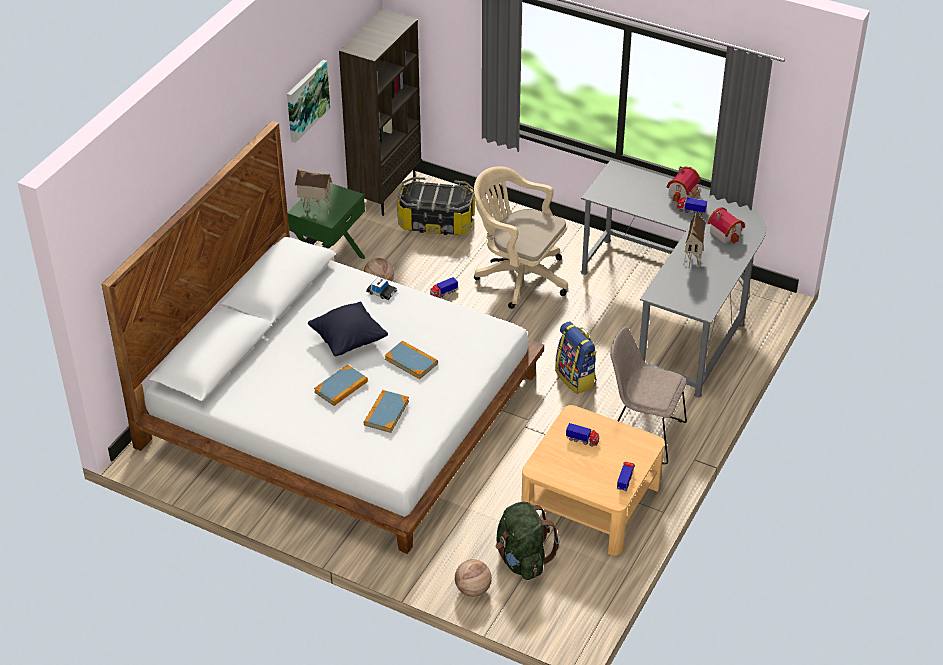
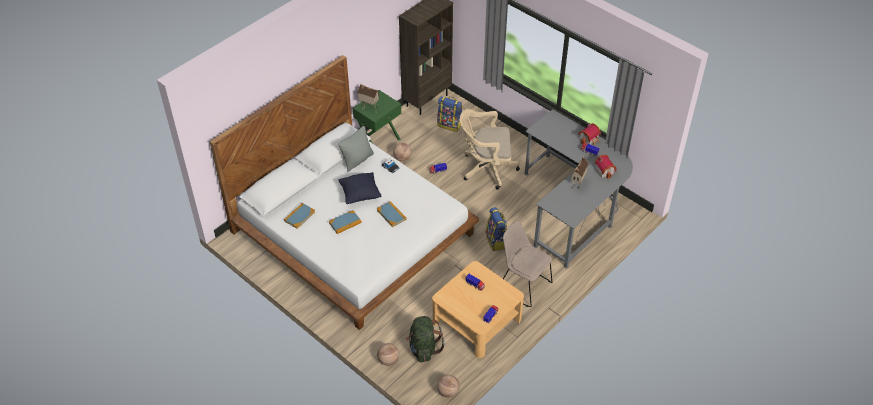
camera: 15 degrees right, 5 degrees up
picture [287,60,330,143] -> none
book [364,390,409,433] -> book moved to [284,203,315,229]
storage box [397,177,475,235] -> backpack [437,96,462,132]
beige office chair [474,166,568,309] -> beige office chair turned 45 degrees counterclockwise [460,109,520,190]
none -> grey pillow [338,126,374,172]
none -> basketball [437,374,459,397]

